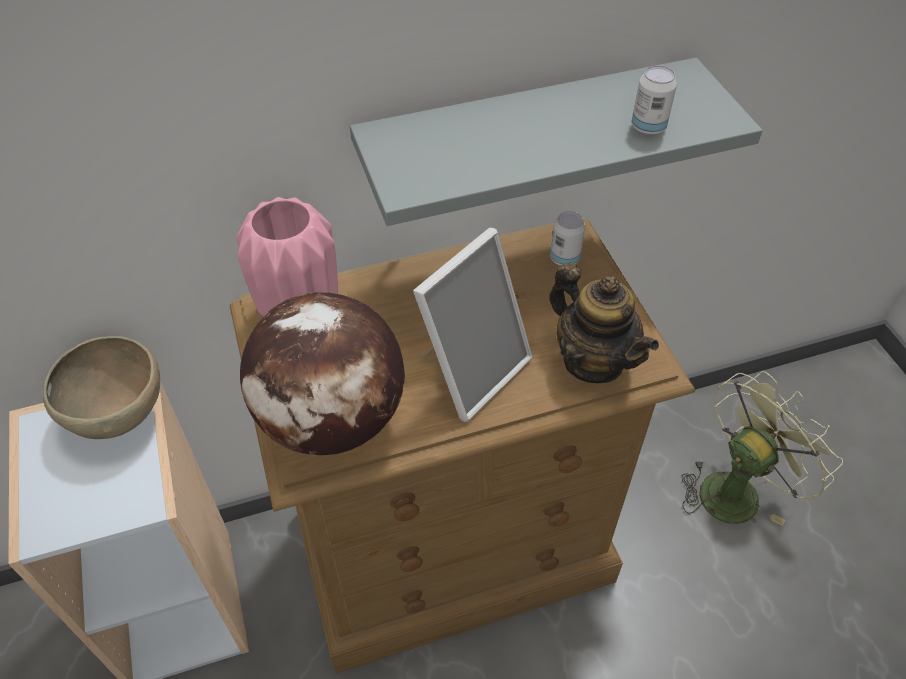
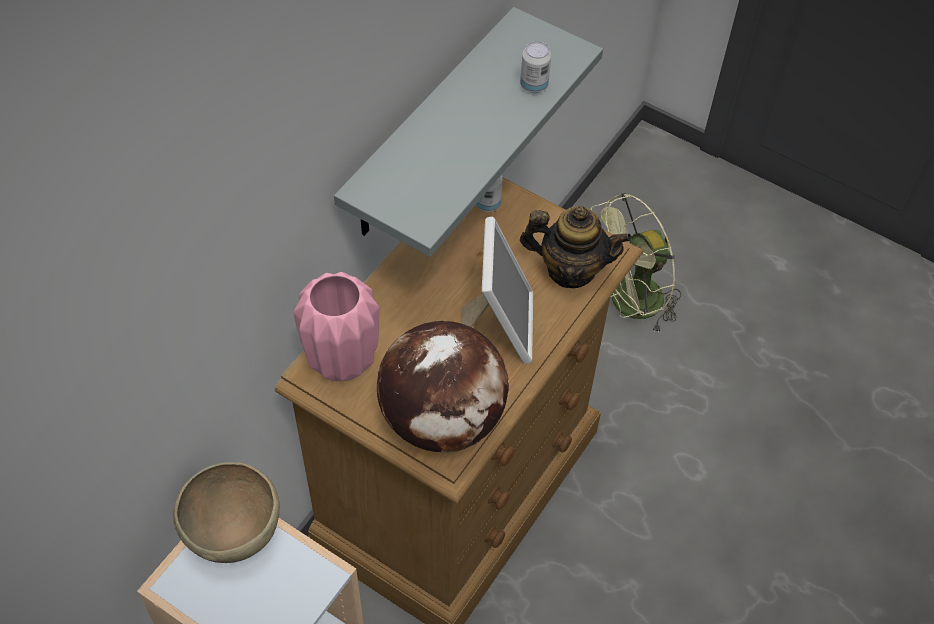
camera: 40 degrees left, 5 degrees up
green fan [682,371,843,526] -> green fan turned 135 degrees counterclockwise [591,193,681,334]

